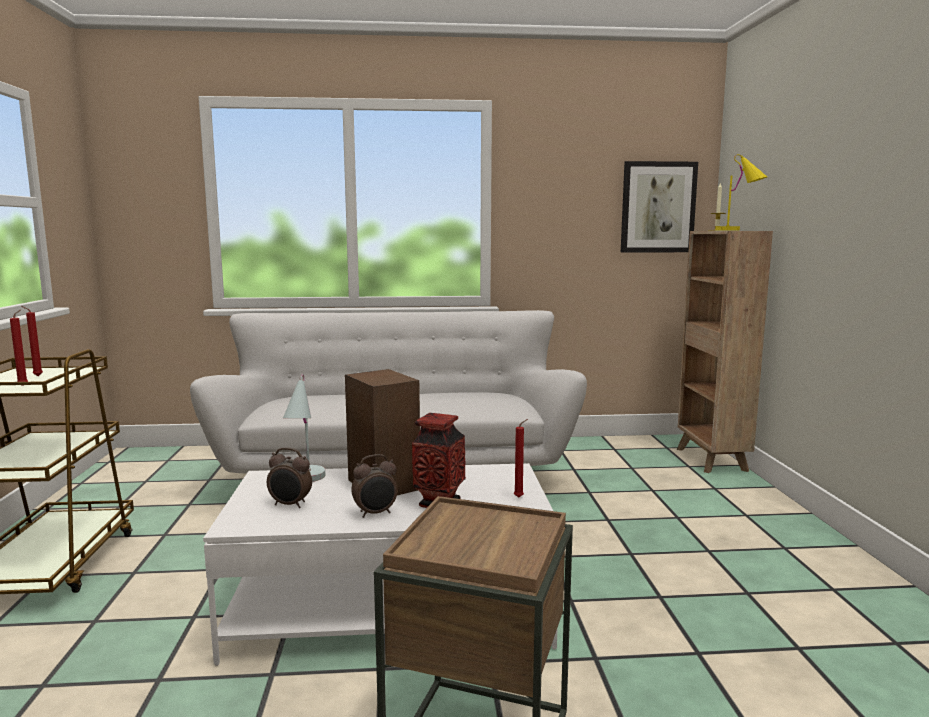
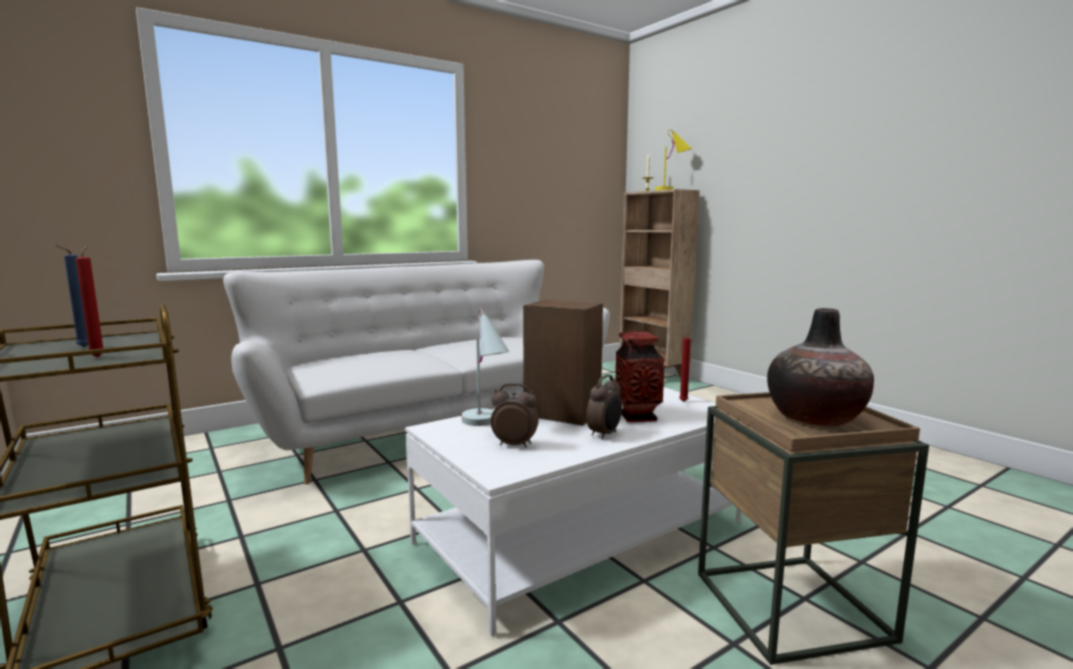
camera: 30 degrees left, 0 degrees up
red candle [21,306,43,376] -> blue candle [55,245,88,347]
alarm clock [267,447,312,508] -> alarm clock turned 150 degrees counterclockwise [491,383,539,448]
picture [621,161,698,253] -> none
none -> vase [767,308,874,427]

